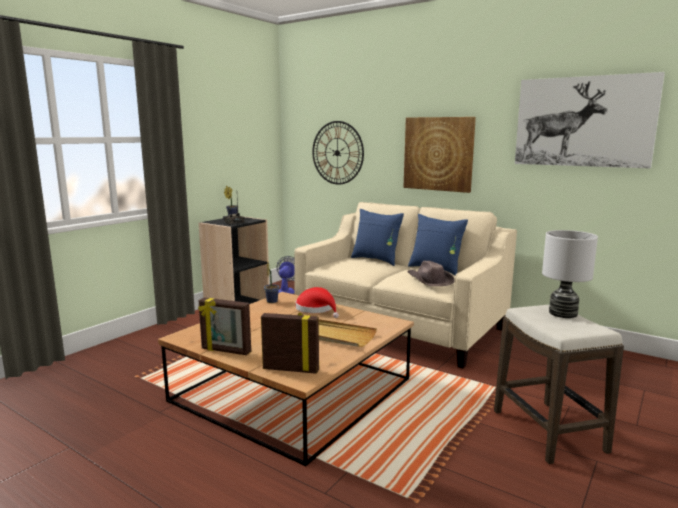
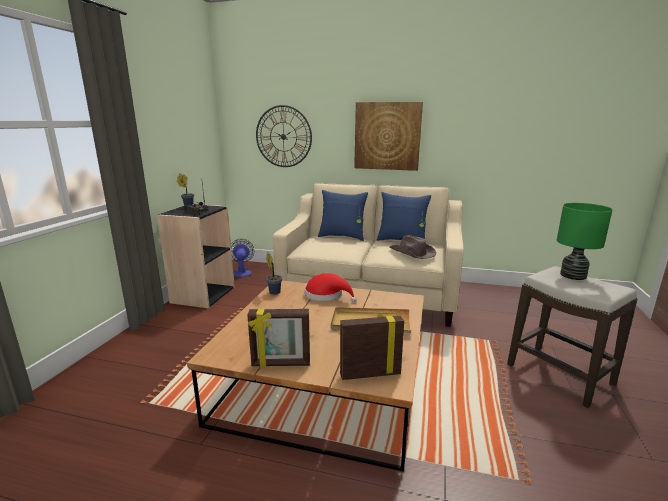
camera: 20 degrees left, 5 degrees up
picture [515,72,665,169] -> none
grey table lamp [542,230,598,318] -> green table lamp [557,203,613,280]

